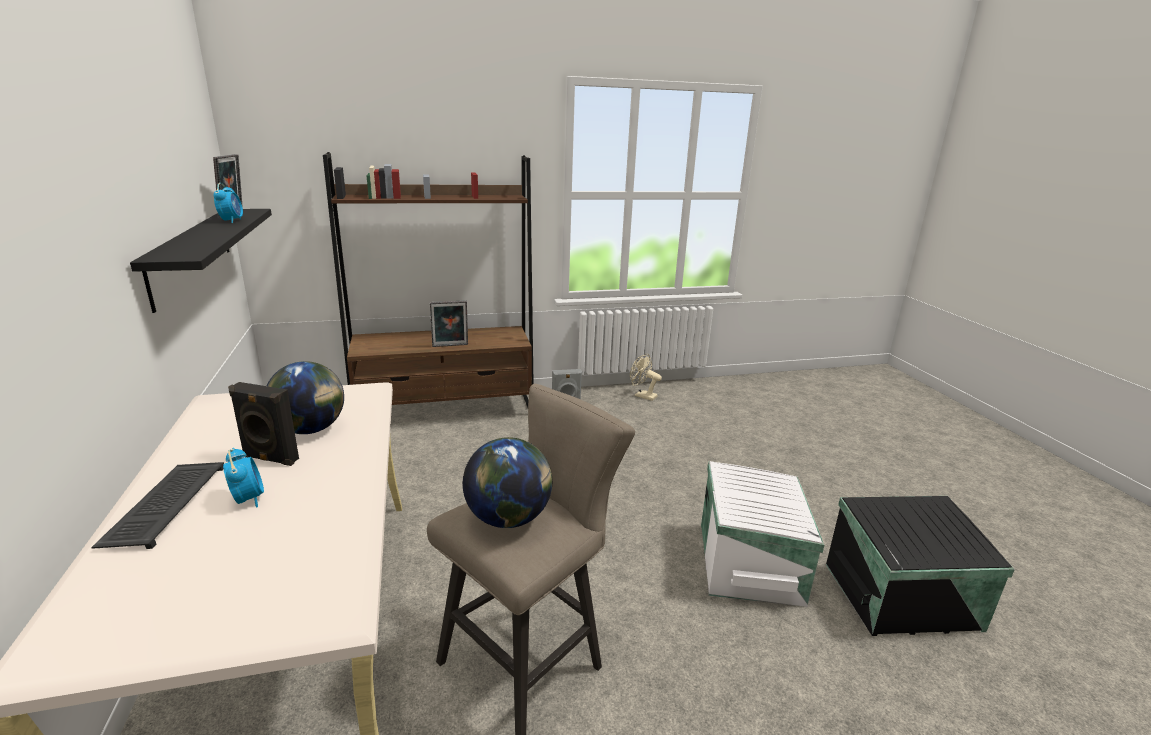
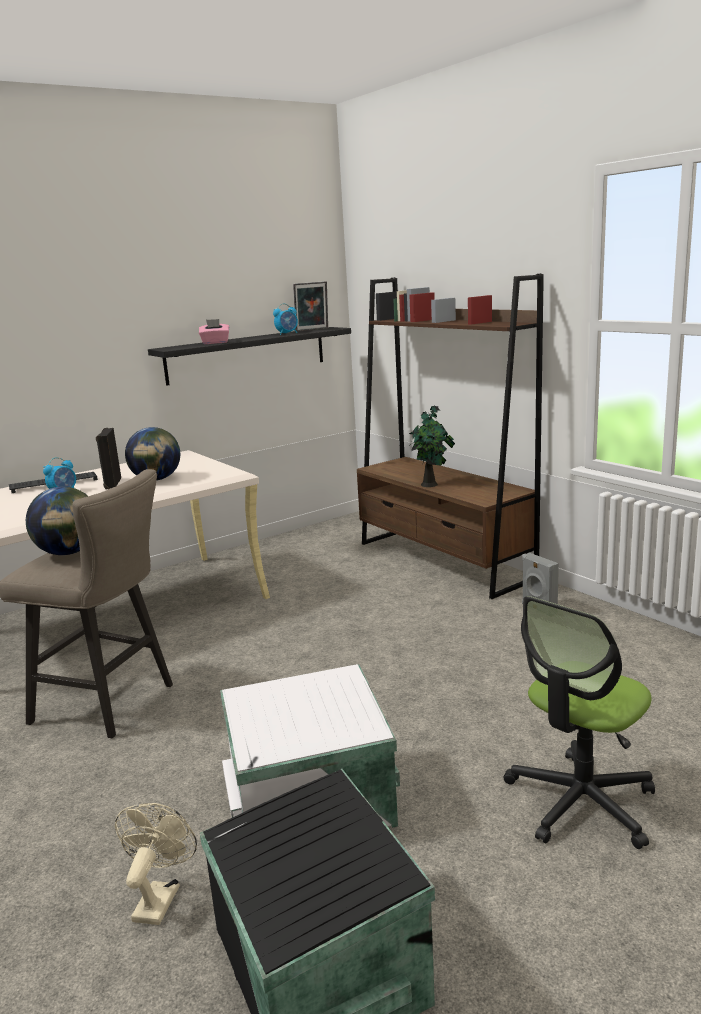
camera: 70 degrees right, 5 degrees down
picture frame [430,300,468,347] -> potted plant [409,406,455,487]
beige fan [630,354,662,401] -> beige fan moved to [115,803,197,925]
none -> pink tissue box [199,319,229,344]
none -> office chair [503,596,655,849]

